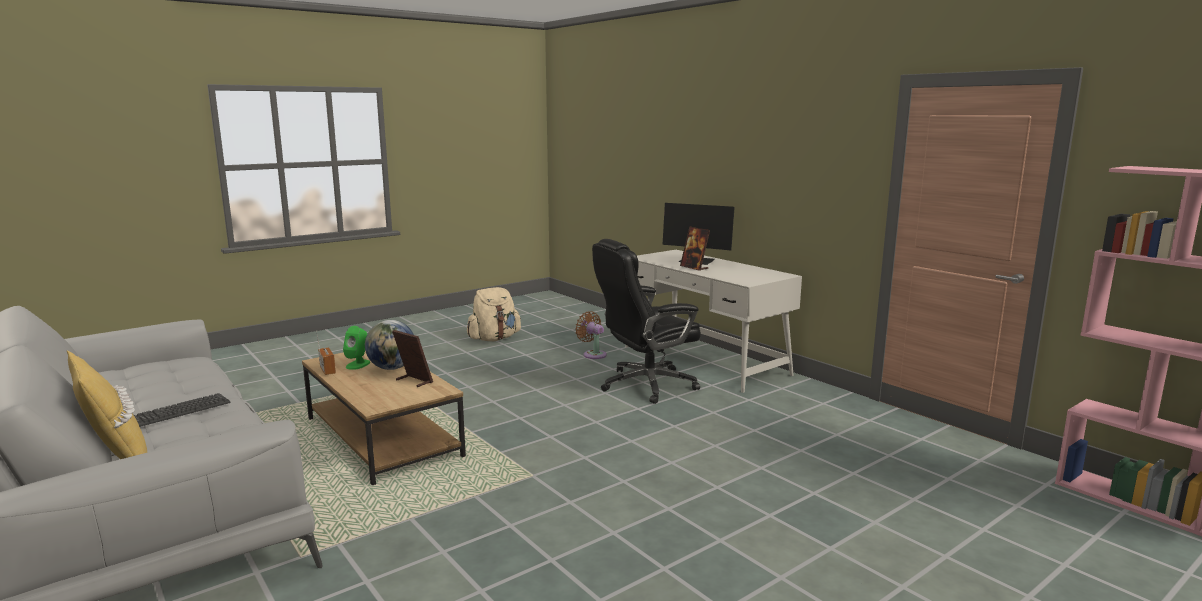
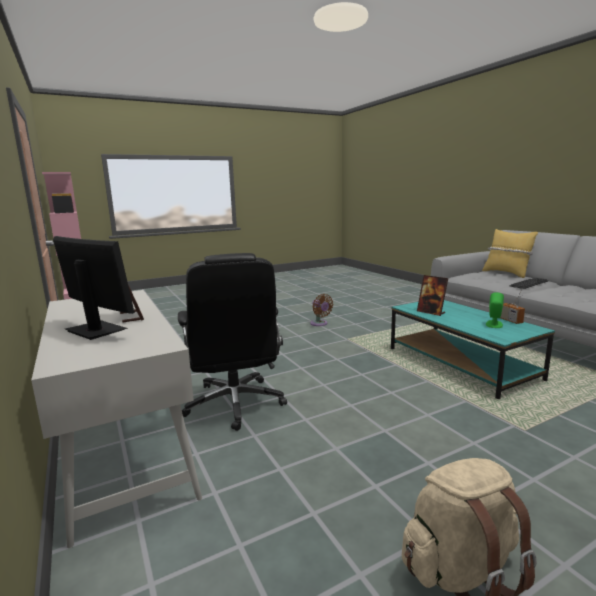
camera: 170 degrees left, 0 degrees up
brown coffee table [302,351,466,485] -> turquoise coffee table [391,300,555,399]
globe [365,320,414,370] -> none
brown fan [575,311,607,359] -> brown fan moved to [310,294,333,326]
black office chair [592,239,701,404] -> black office chair turned 90 degrees clockwise [178,253,287,431]

